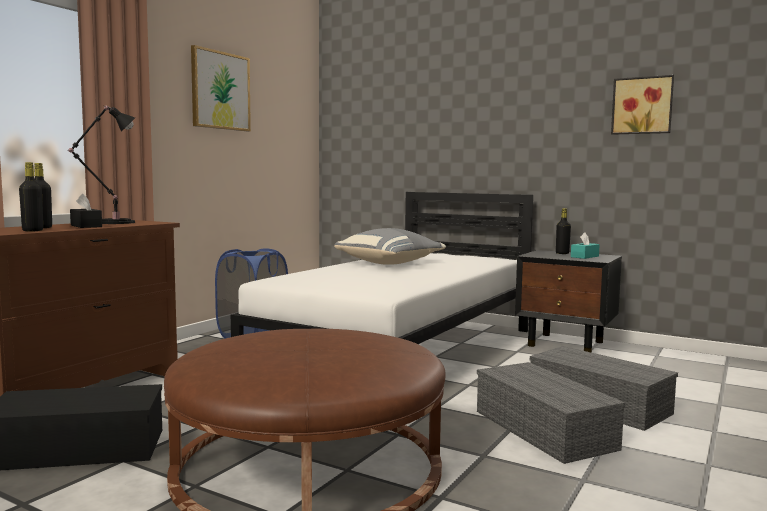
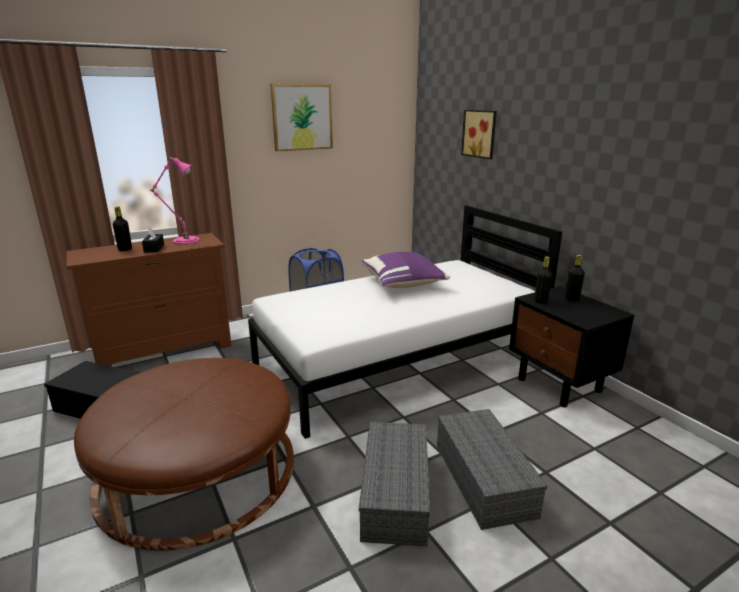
camera: 30 degrees right, 15 degrees up
black bottle [19,162,43,231] -> black bottle moved to [535,256,552,304]
black table lamp [68,106,135,224] -> pink table lamp [149,157,200,245]
grey pillow [334,228,446,265] -> purple pillow [362,252,450,288]
turquoise tissue box [571,232,600,259] -> none
picture [611,75,674,135] -> picture moved to [461,110,497,159]

